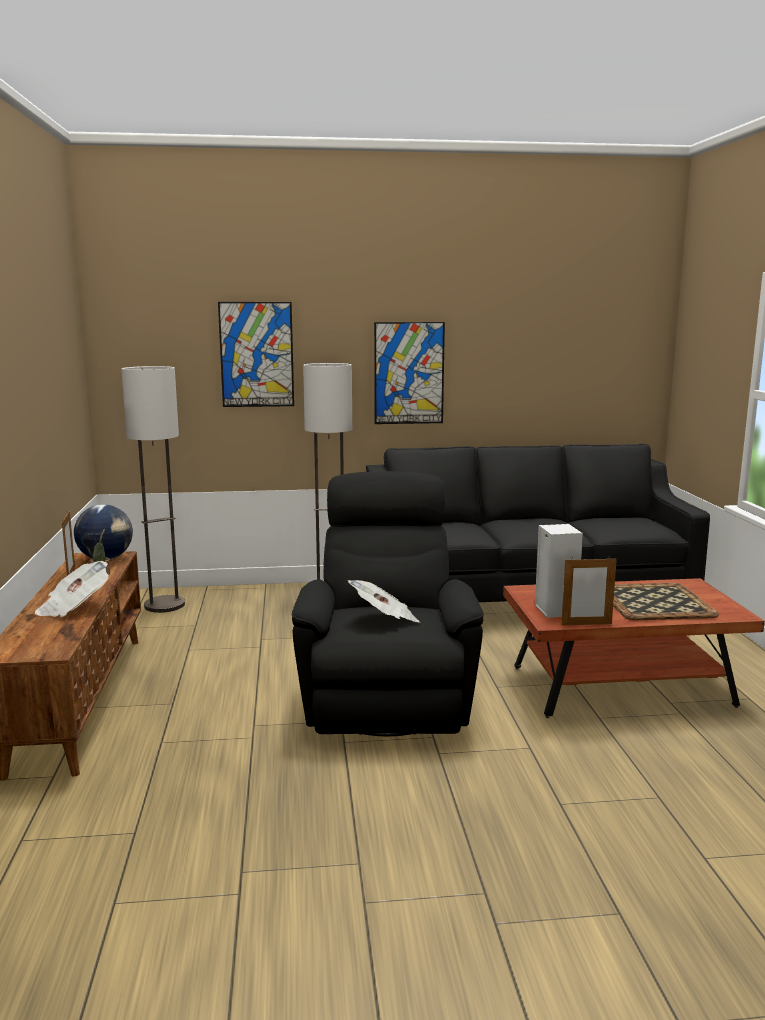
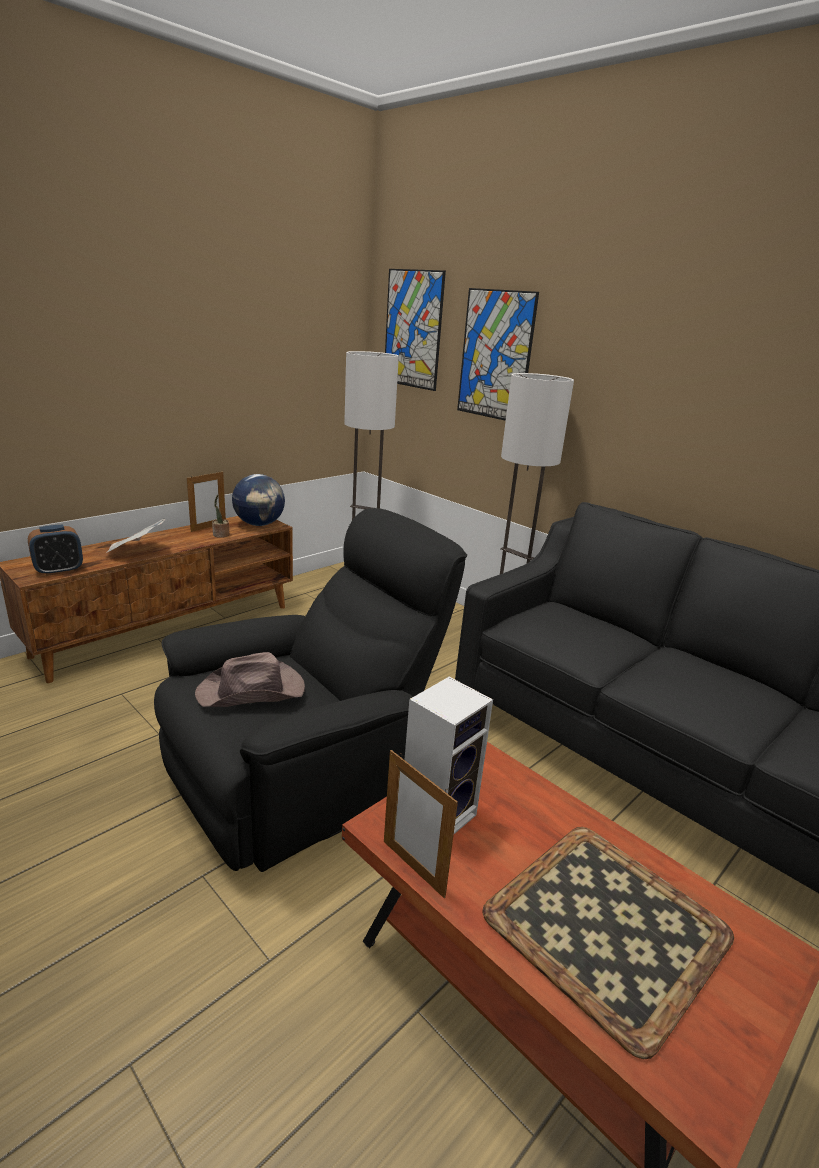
camera: 50 degrees right, 10 degrees up
newspaper [348,580,420,622] -> brown hat [195,652,305,707]
picture [374,322,445,424] -> picture moved to [385,269,446,391]
none -> alarm clock [28,525,83,576]

